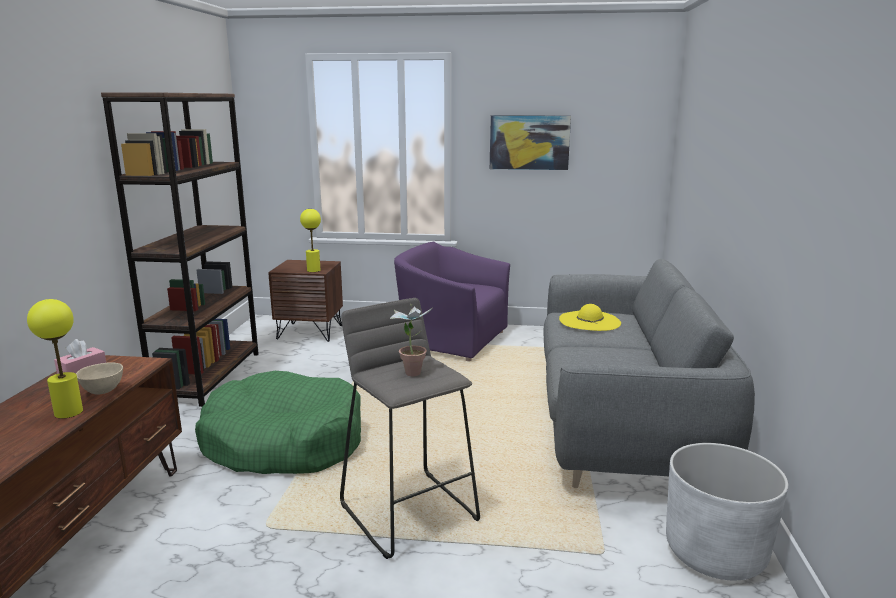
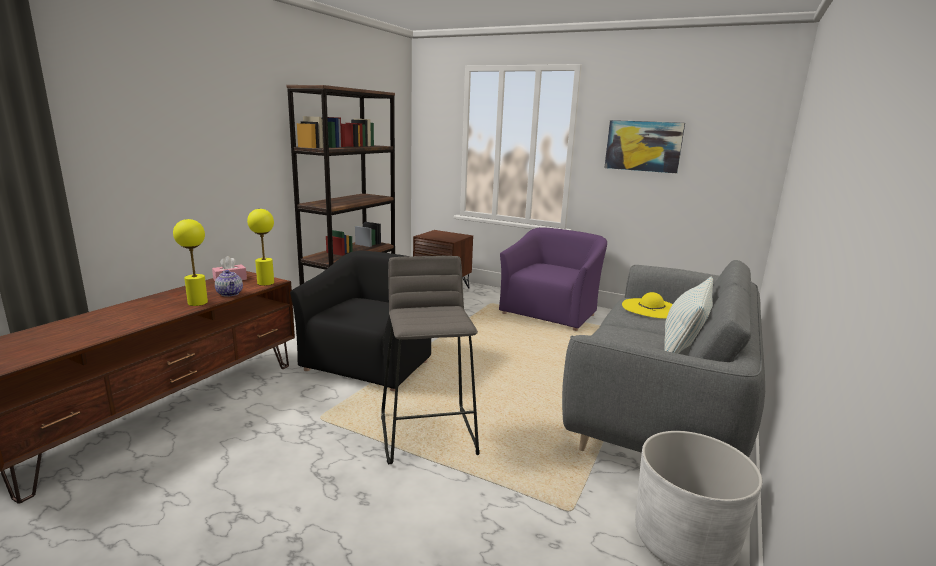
camera: 20 degrees right, 0 degrees up
beige bowl [76,362,123,395] -> teapot [215,270,243,297]
green dog bed [195,371,361,474] -> black armchair [290,251,431,391]
yellow table lamp [300,209,321,272] -> yellow table lamp moved to [247,209,274,286]
potted plant [390,304,432,376] -> none
purple armchair [394,242,510,361] -> purple armchair turned 75 degrees clockwise [499,227,607,331]
none -> pillow [664,277,713,354]

